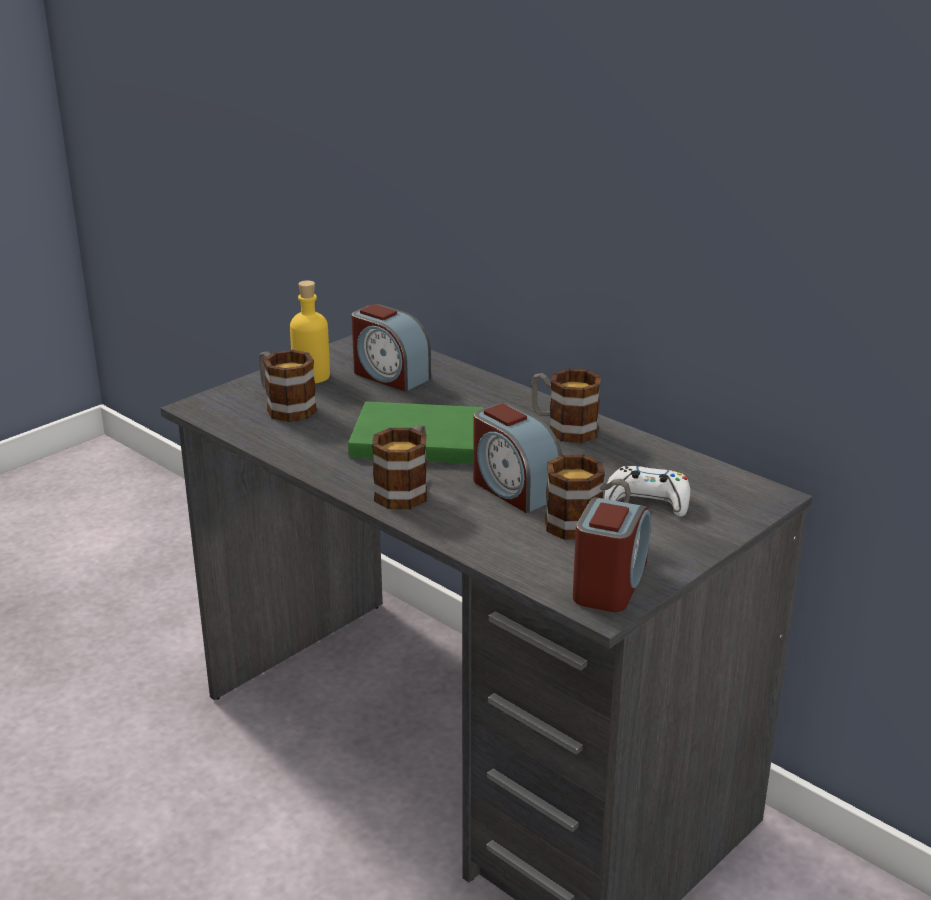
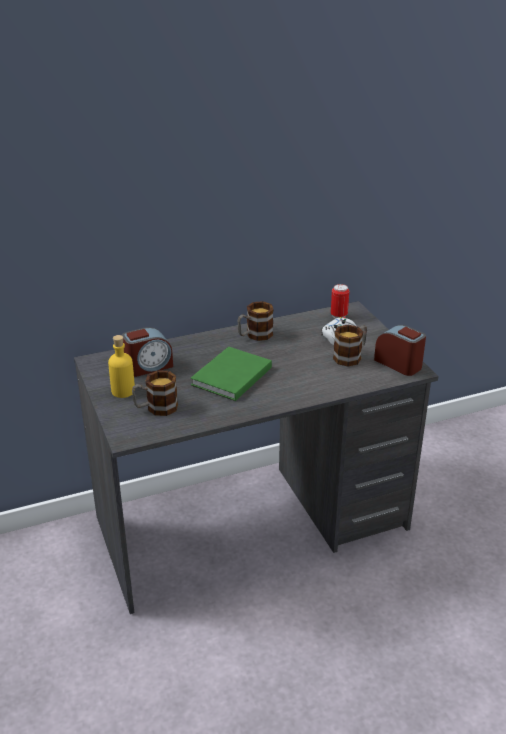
camera: 65 degrees left, 5 degrees up
mug [372,425,428,509] -> none
alarm clock [473,403,562,513] -> none
none -> can [331,284,349,319]

